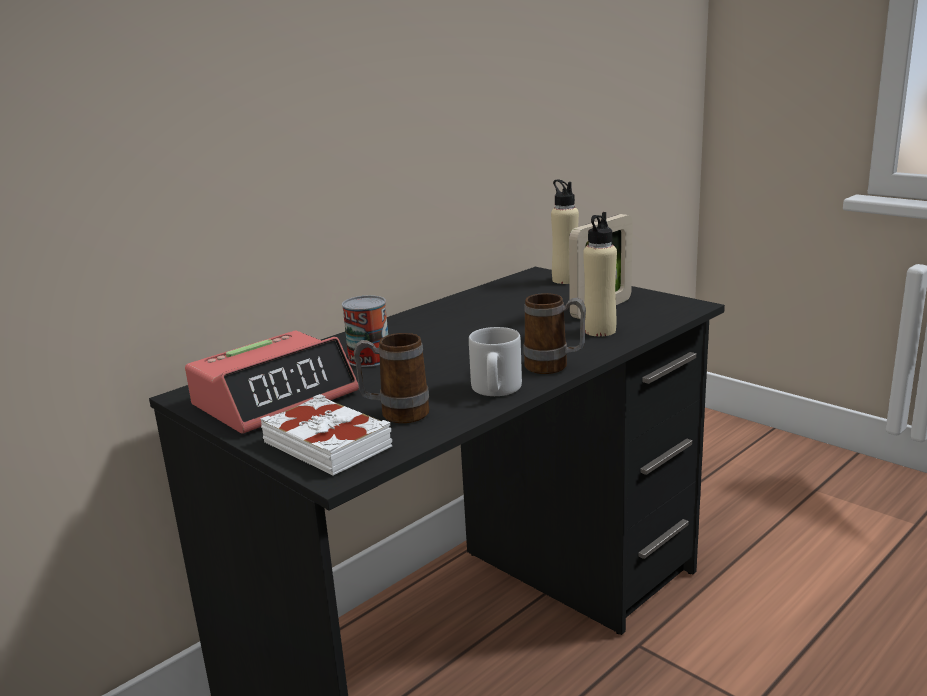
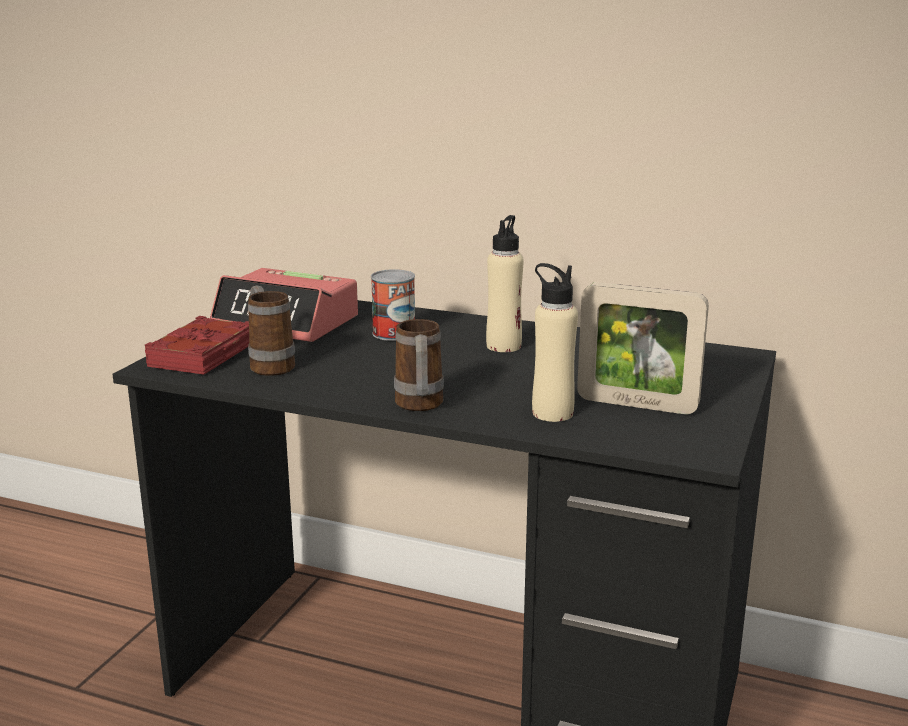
camera: 65 degrees right, 0 degrees up
white book [260,394,392,476] -> red book [145,316,249,375]
grey mug [469,327,522,396] -> none
beige bottle [551,179,579,284] -> beige bottle moved to [486,215,524,352]

